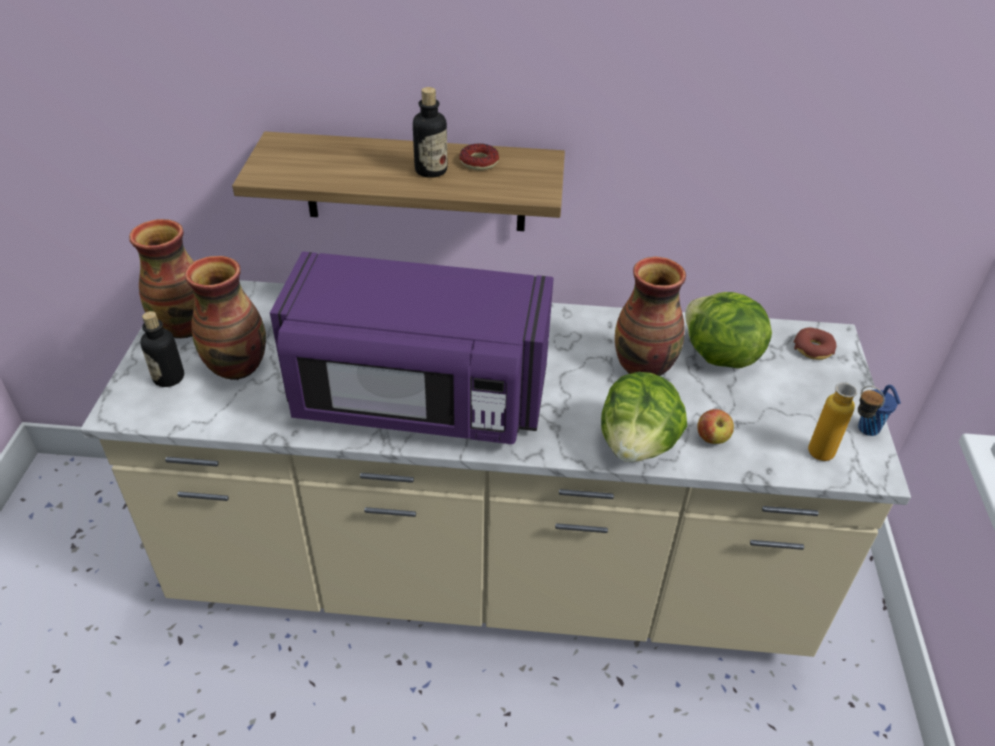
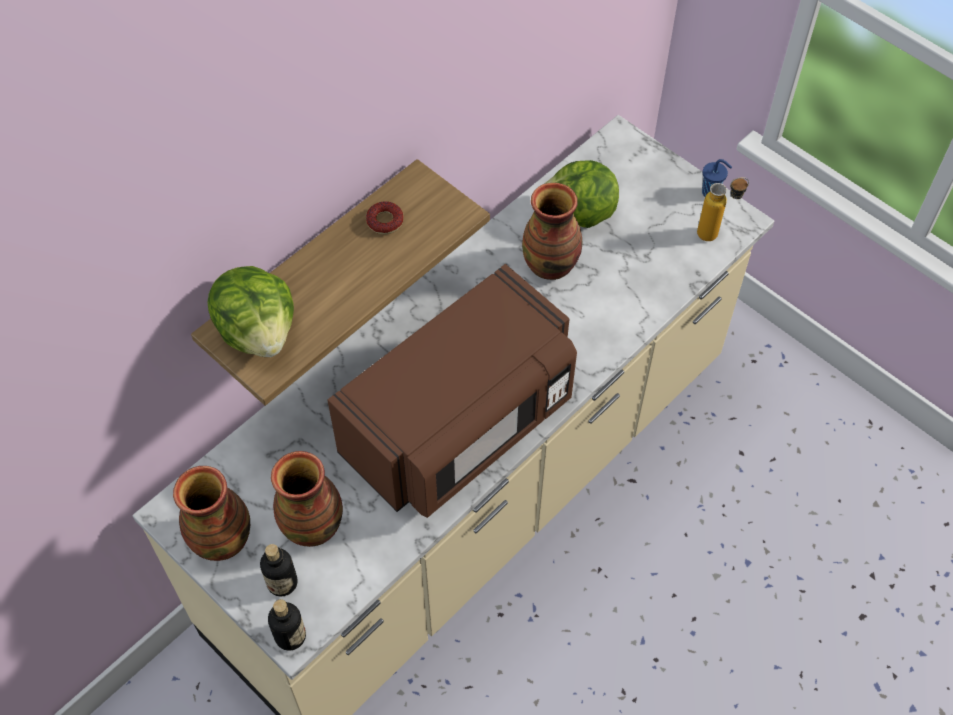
camera: 50 degrees left, 15 degrees up
purple microwave [270,251,554,444] -> brown microwave [328,264,577,518]
bottle [413,87,447,178] -> bottle moved to [268,599,306,651]
lettuce [601,372,687,462] -> lettuce moved to [208,266,294,357]
apple [697,409,734,444] -> none
donut [794,328,836,360] -> none

